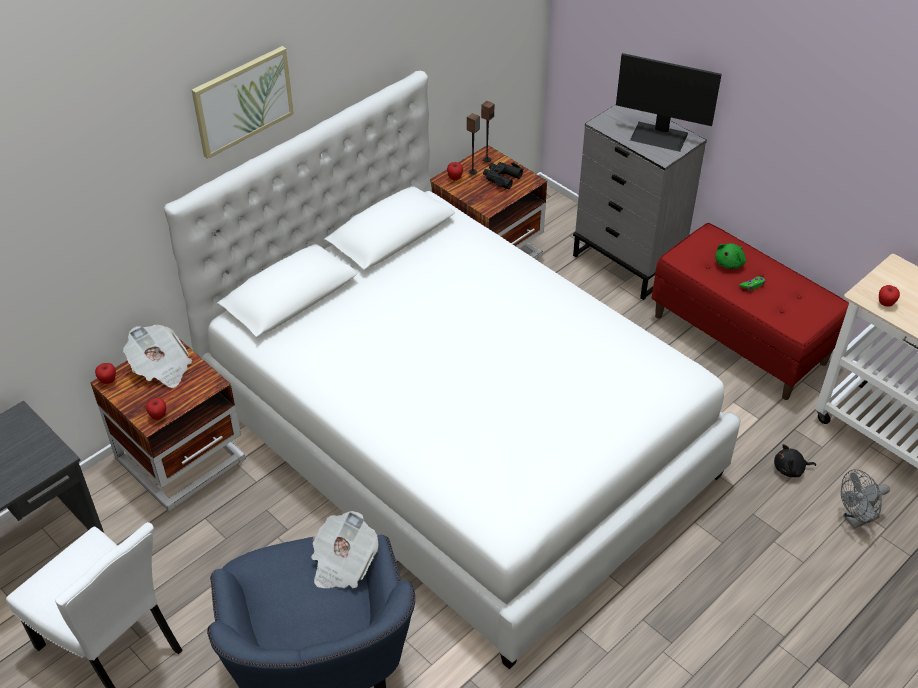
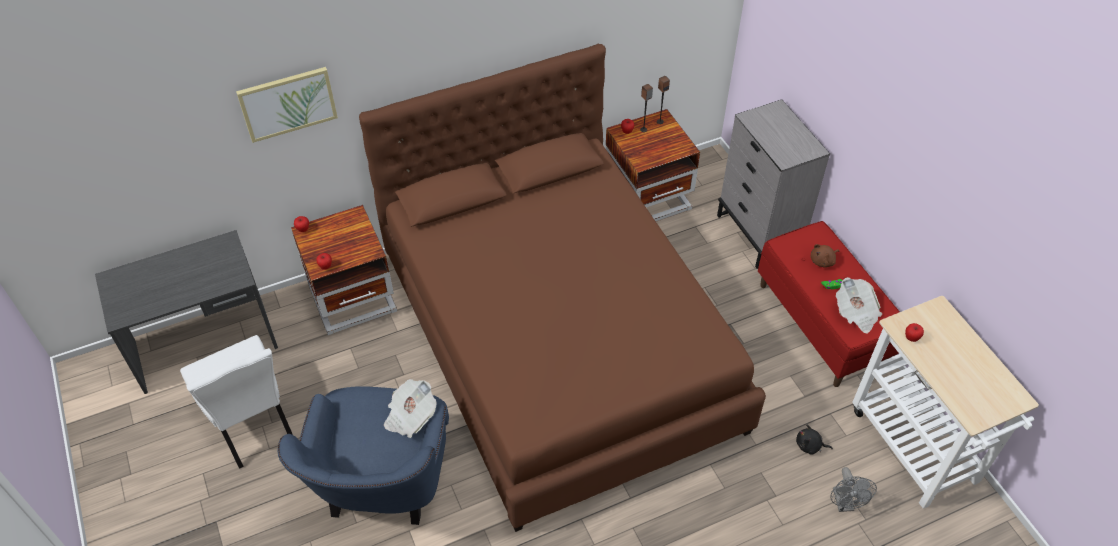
camera: 20 degrees right, 5 degrees up
newspaper [123,325,192,388] -> newspaper moved to [836,277,882,333]
white bed [164,71,741,669] -> brown bed [359,44,766,532]
picture [192,46,294,159] -> picture moved to [236,67,338,143]
black binoculars [483,162,523,189] -> none
monitor [616,53,722,152] -> none
green plush toy [715,243,746,269] -> brown plush toy [811,244,839,268]
grey fan [841,469,890,529] -> grey fan turned 90 degrees counterclockwise [830,467,877,512]

